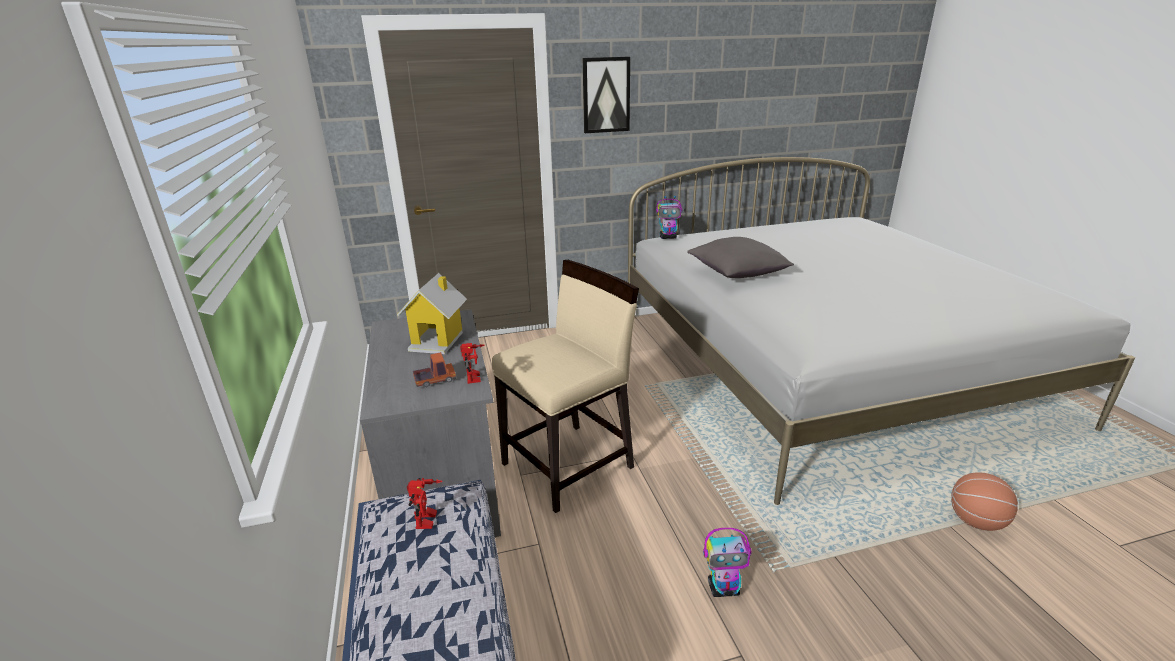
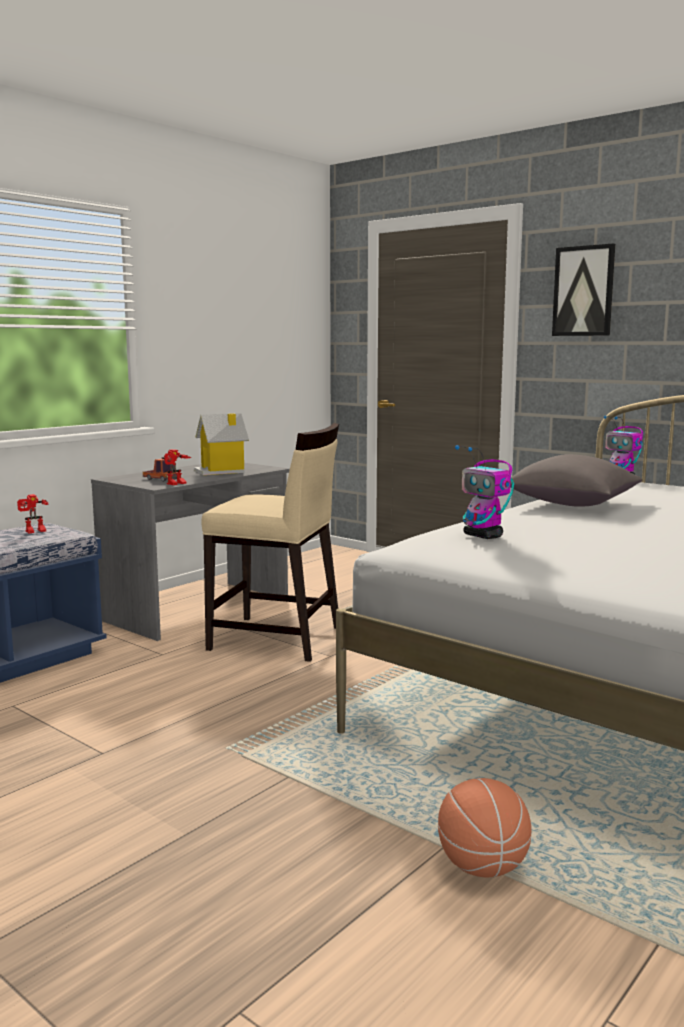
camera: 55 degrees right, 15 degrees down
toy robot [703,528,752,597] -> toy robot moved to [455,445,514,539]

